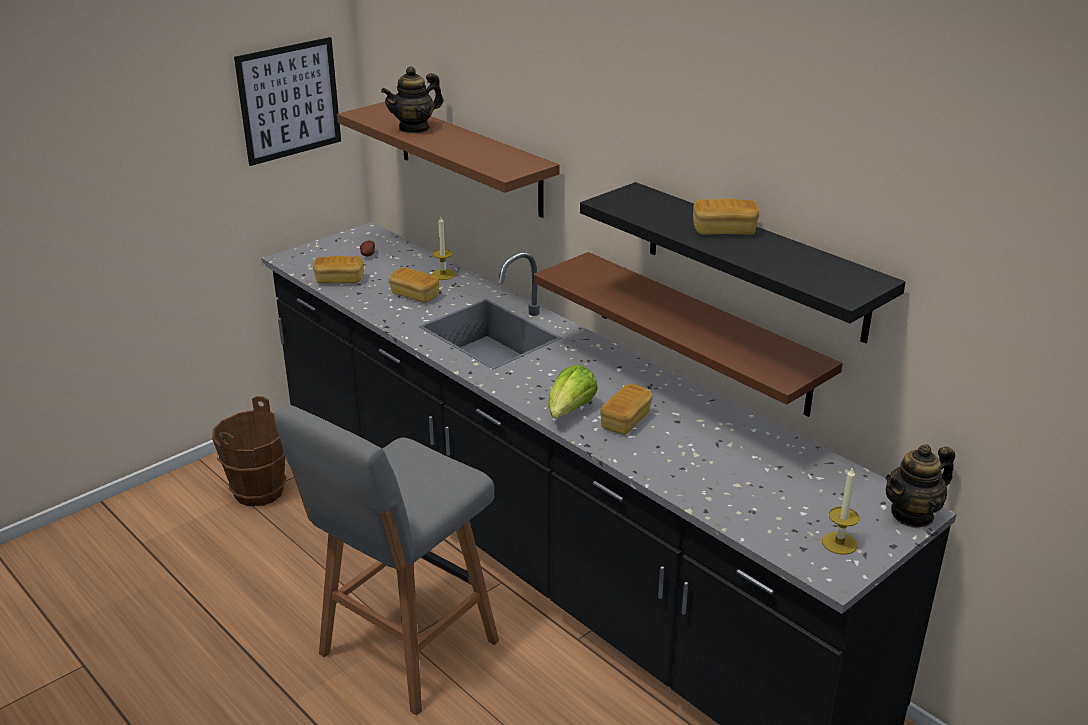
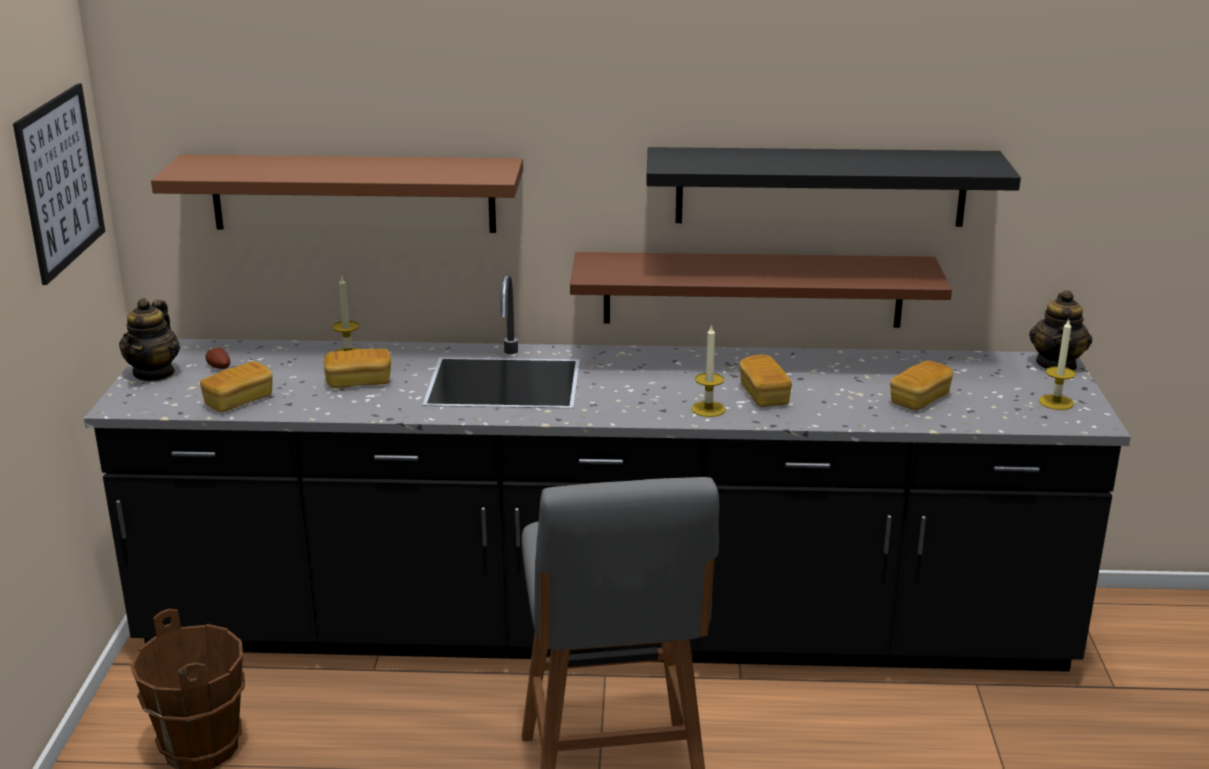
camera: 45 degrees left, 5 degrees down
teapot [381,66,443,134] -> teapot moved to [119,298,180,382]
lettuce [548,365,598,419] -> candle [692,324,726,417]
bread [693,199,760,235] -> bread moved to [890,361,953,410]

